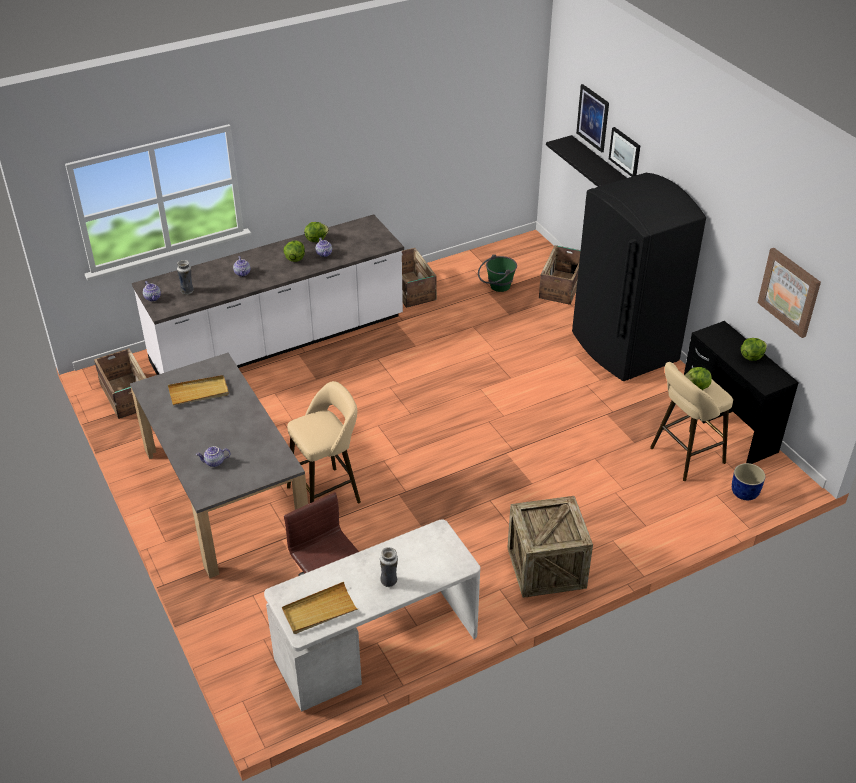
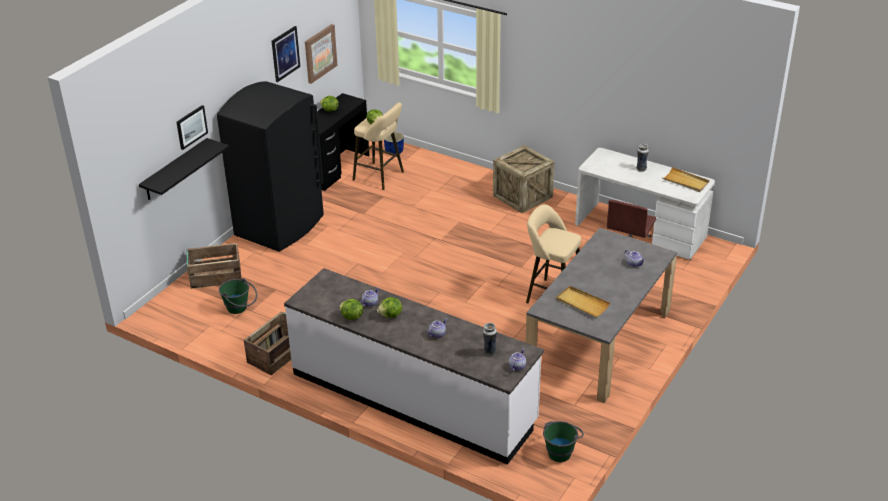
camera: 120 degrees left, 5 degrees down
crate [94,348,146,419] -> green bucket [543,421,584,462]
picture [576,84,609,152] -> picture moved to [272,26,300,82]

